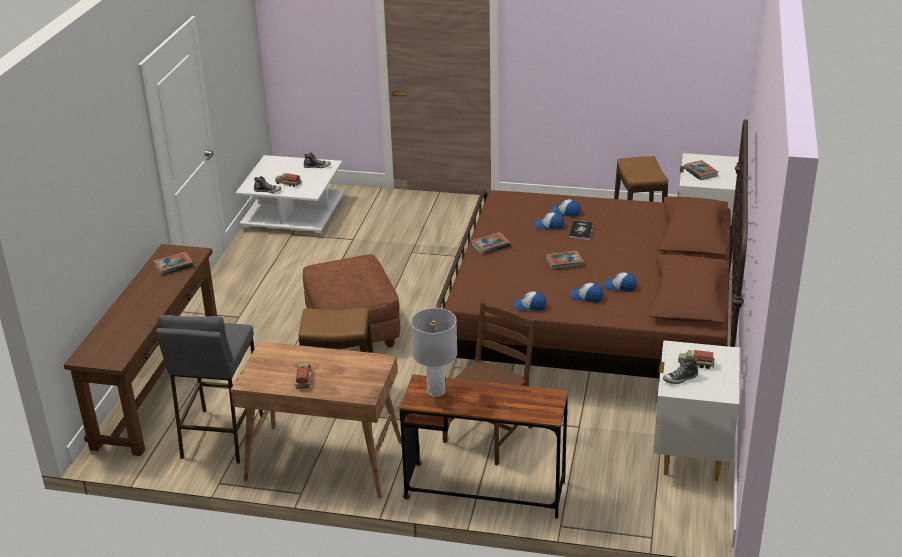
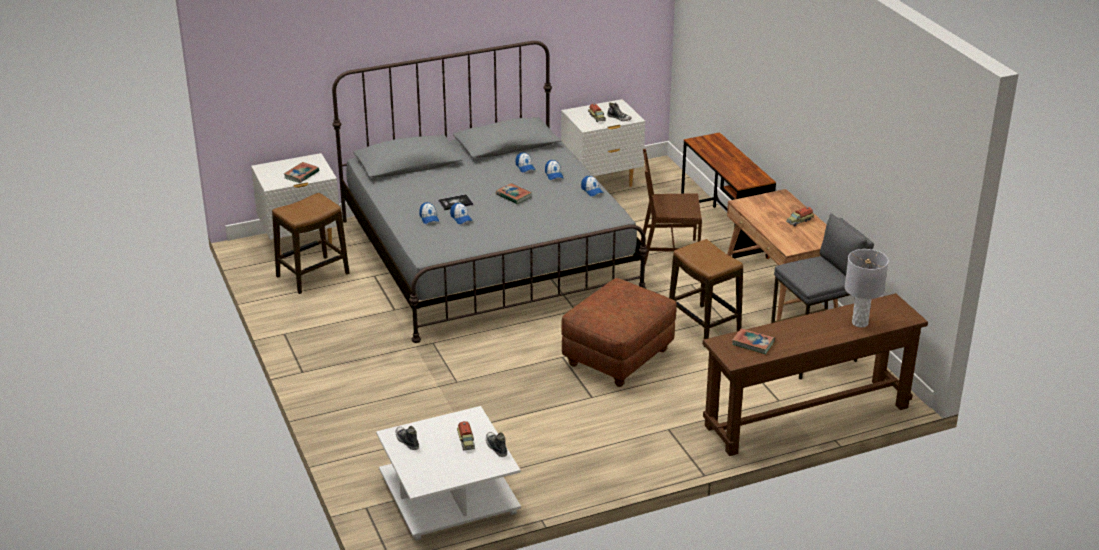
camera: 125 degrees left, 0 degrees up
grey table lamp [411,308,457,397] -> grey table lamp moved to [845,249,889,328]
brown bed [436,119,748,378] -> grey bed [332,41,648,343]
book [471,232,511,255] -> none

